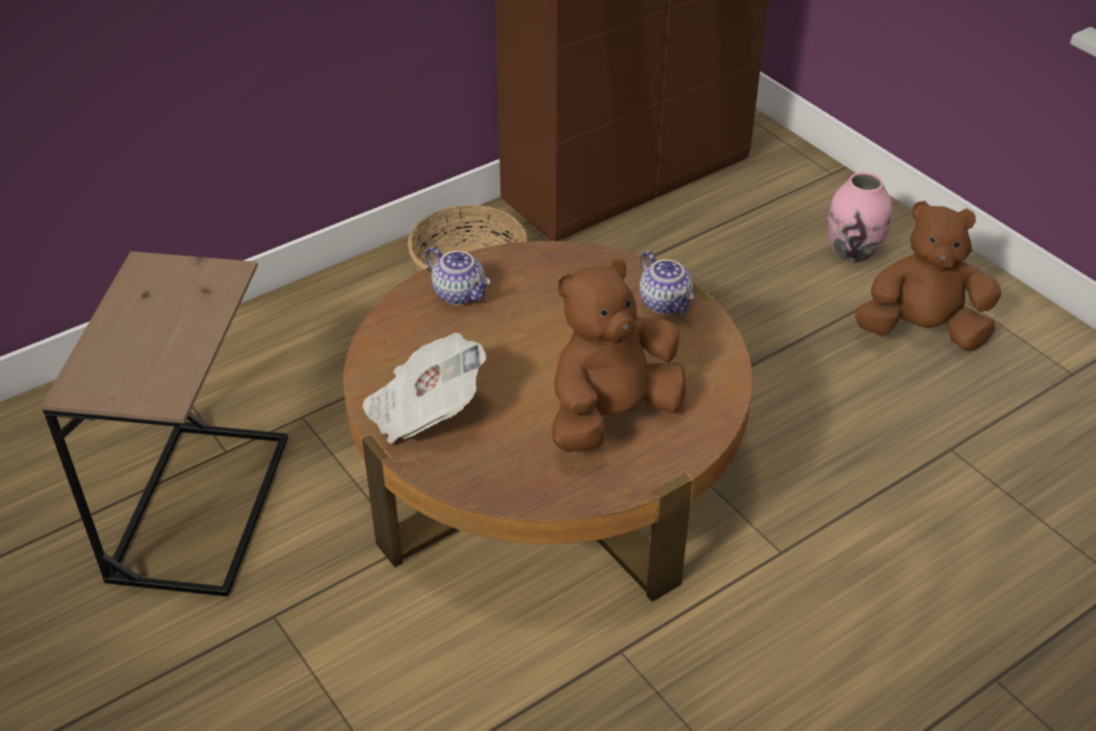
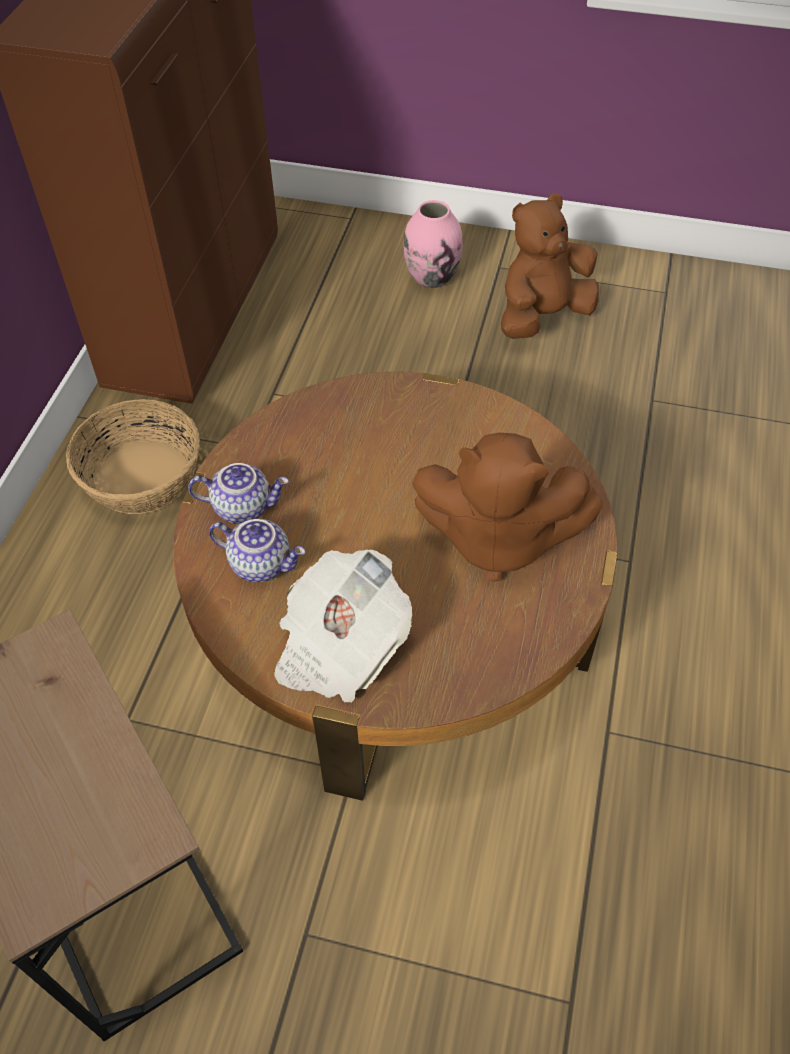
camera: 40 degrees left, 10 degrees up
brown plush toy [552,258,686,452] -> brown plush toy turned 90 degrees counterclockwise [412,433,603,582]
teapot [639,251,694,314] -> teapot moved to [209,519,305,582]

